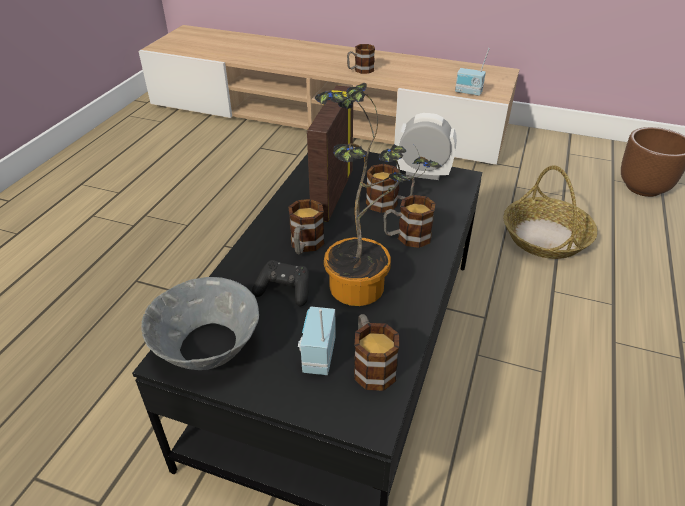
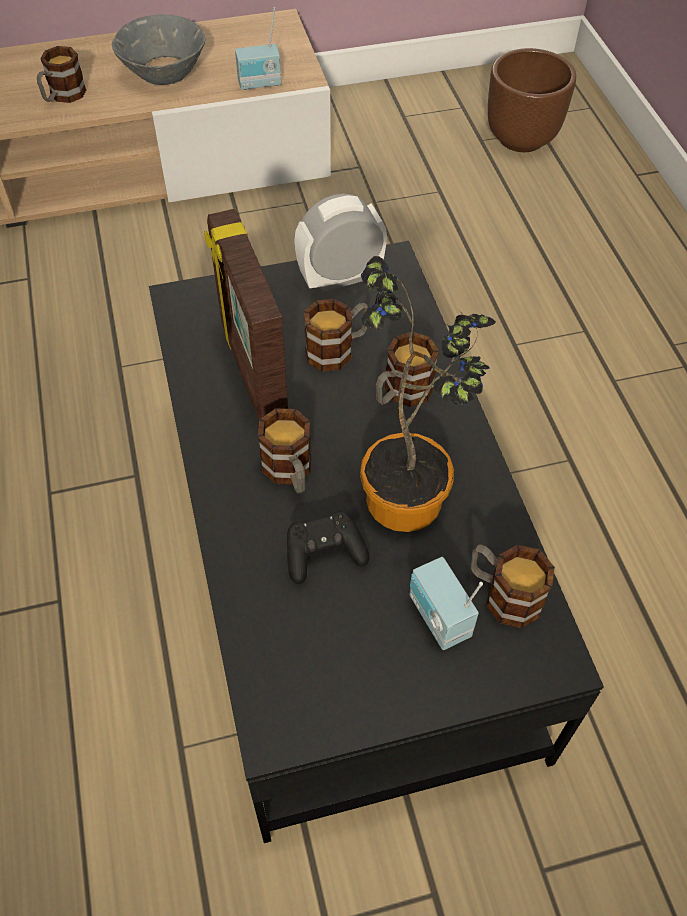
camera: 35 degrees left, 15 degrees up
grey bowl [141,277,259,370] -> grey bowl moved to [112,14,206,85]
basket [503,166,598,259] -> none

